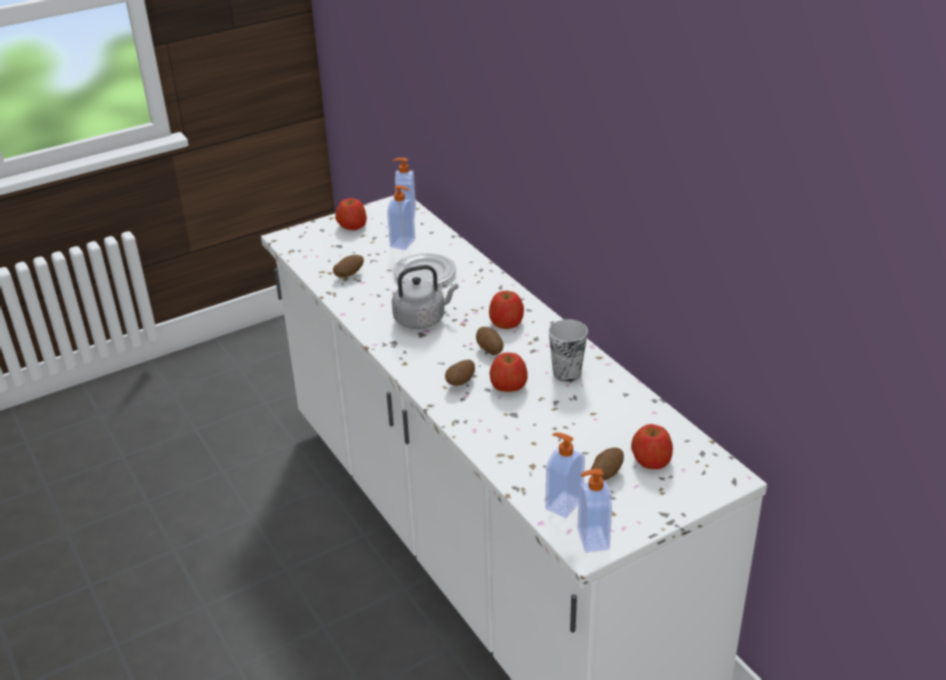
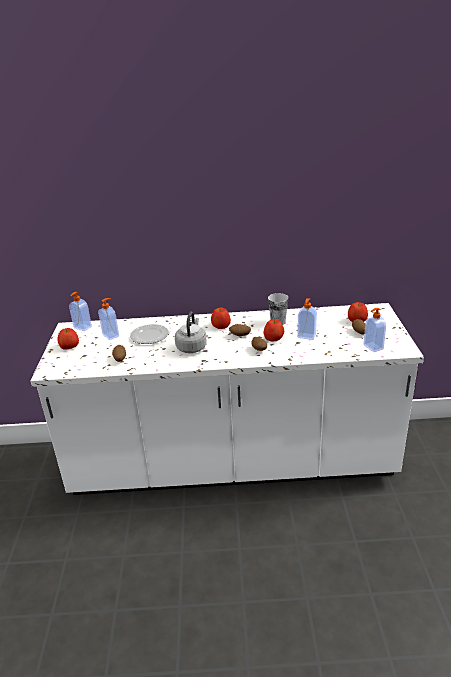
camera: 60 degrees left, 5 degrees down
soap dispenser [578,469,612,553] -> soap dispenser moved to [297,298,317,340]

